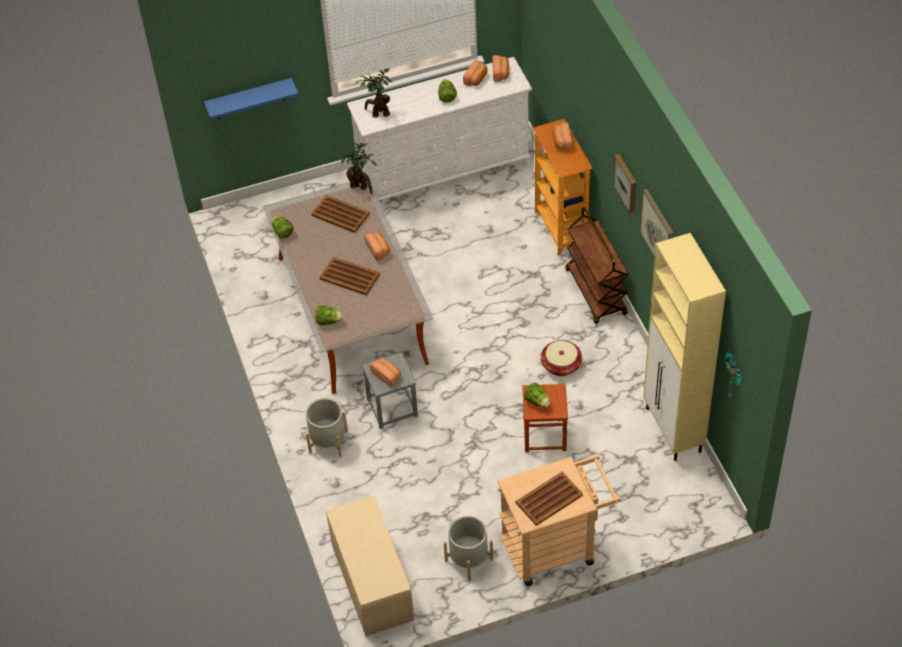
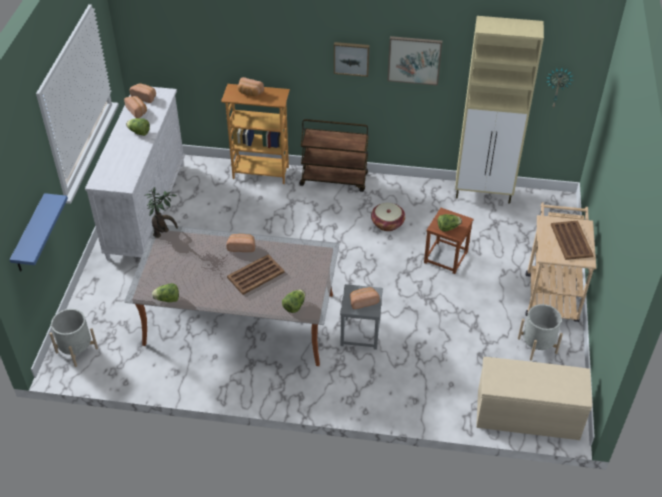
camera: 65 degrees left, 5 degrees down
grey planter [306,398,348,457] -> grey planter moved to [49,309,98,367]
brown tray [311,195,370,233] -> none
potted plant [355,68,392,118] -> none

